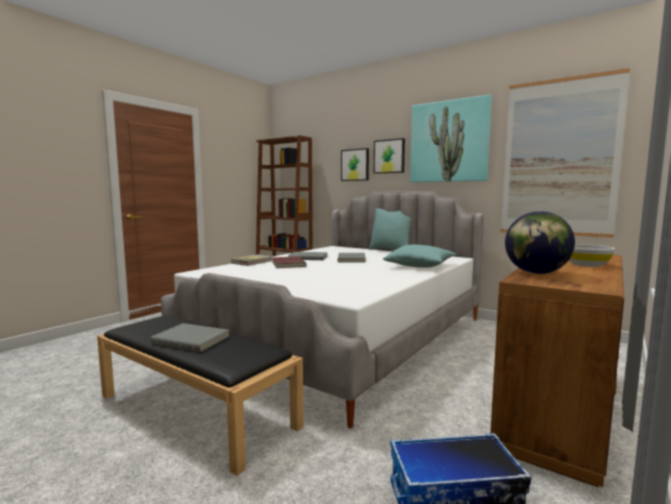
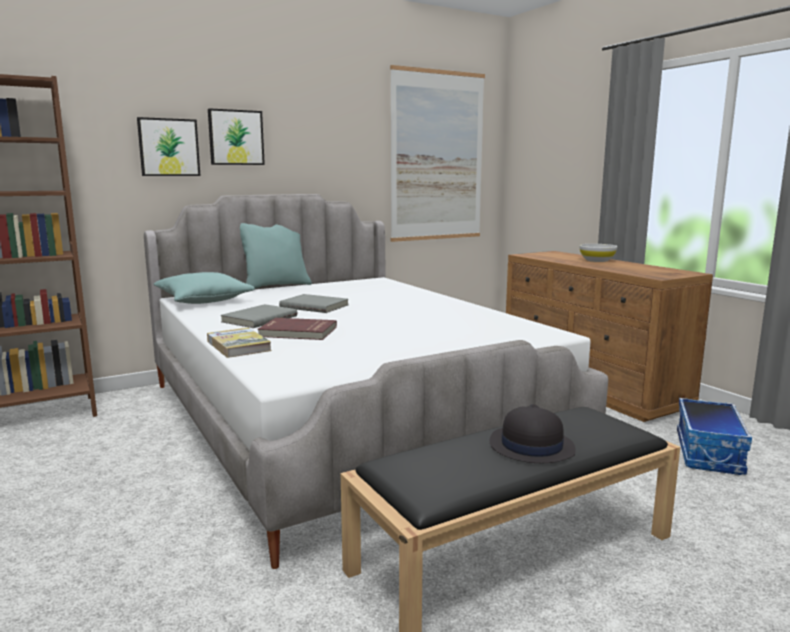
camera: 65 degrees left, 5 degrees up
grey book [150,323,230,352] -> black hat [490,404,576,463]
turquoise pillow [383,245,456,268] -> turquoise pillow moved to [153,272,255,304]
picture [410,95,492,182] -> none
globe [505,211,575,274] -> none

